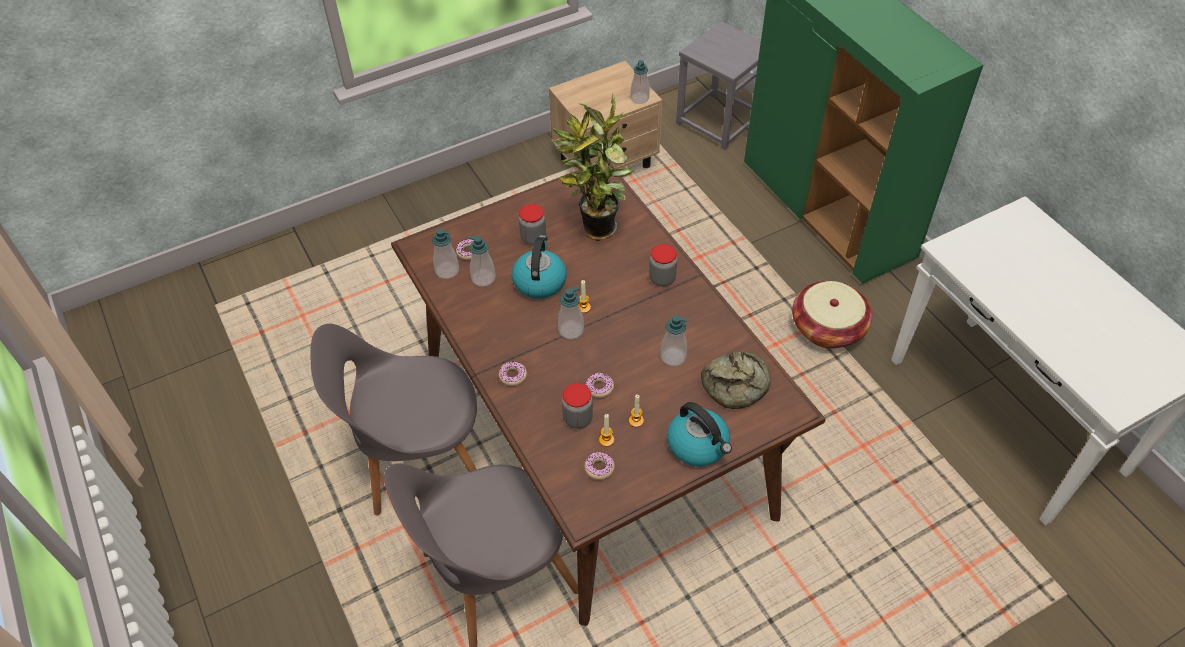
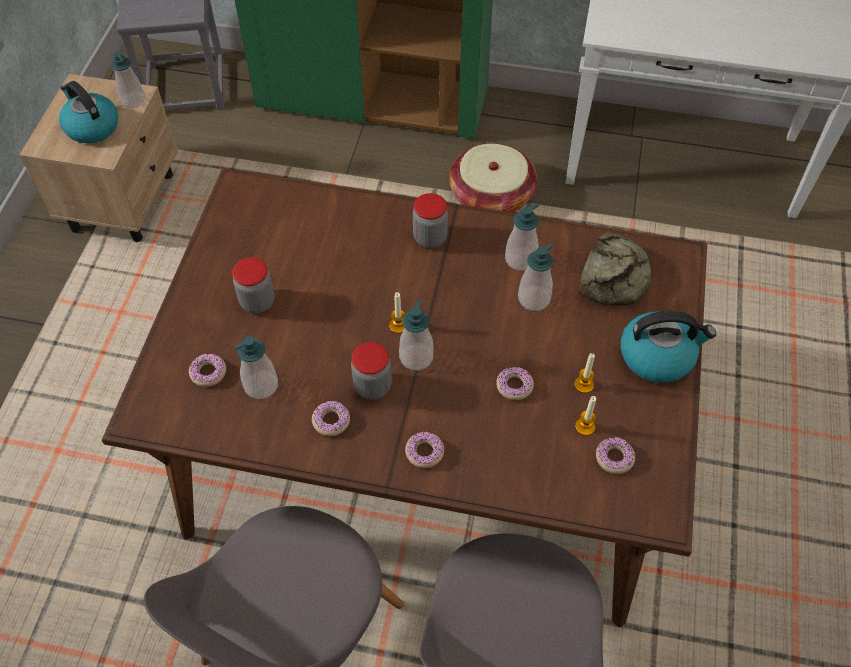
camera: 50 degrees left, 5 degrees up
soap dispenser [432,228,459,279] -> soap dispenser moved to [505,203,539,271]
kettle [512,235,567,299] -> kettle moved to [59,81,118,143]
potted plant [552,93,634,241] -> none
jar [562,383,593,429] -> jar moved to [351,342,392,400]
none -> donut [312,401,350,436]

